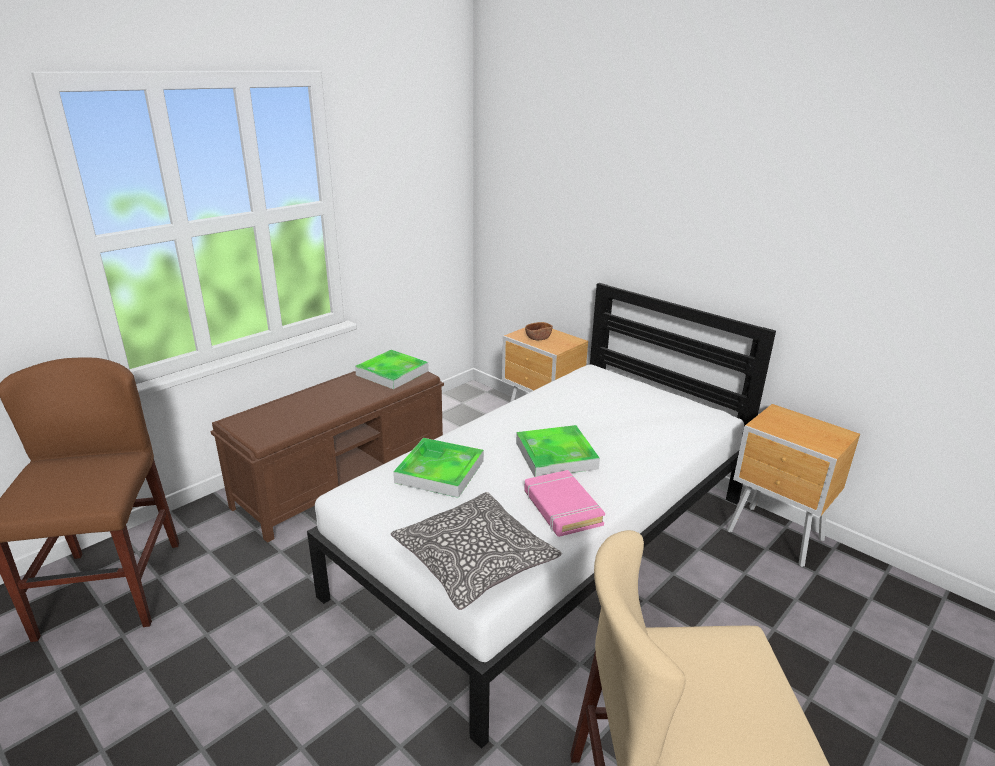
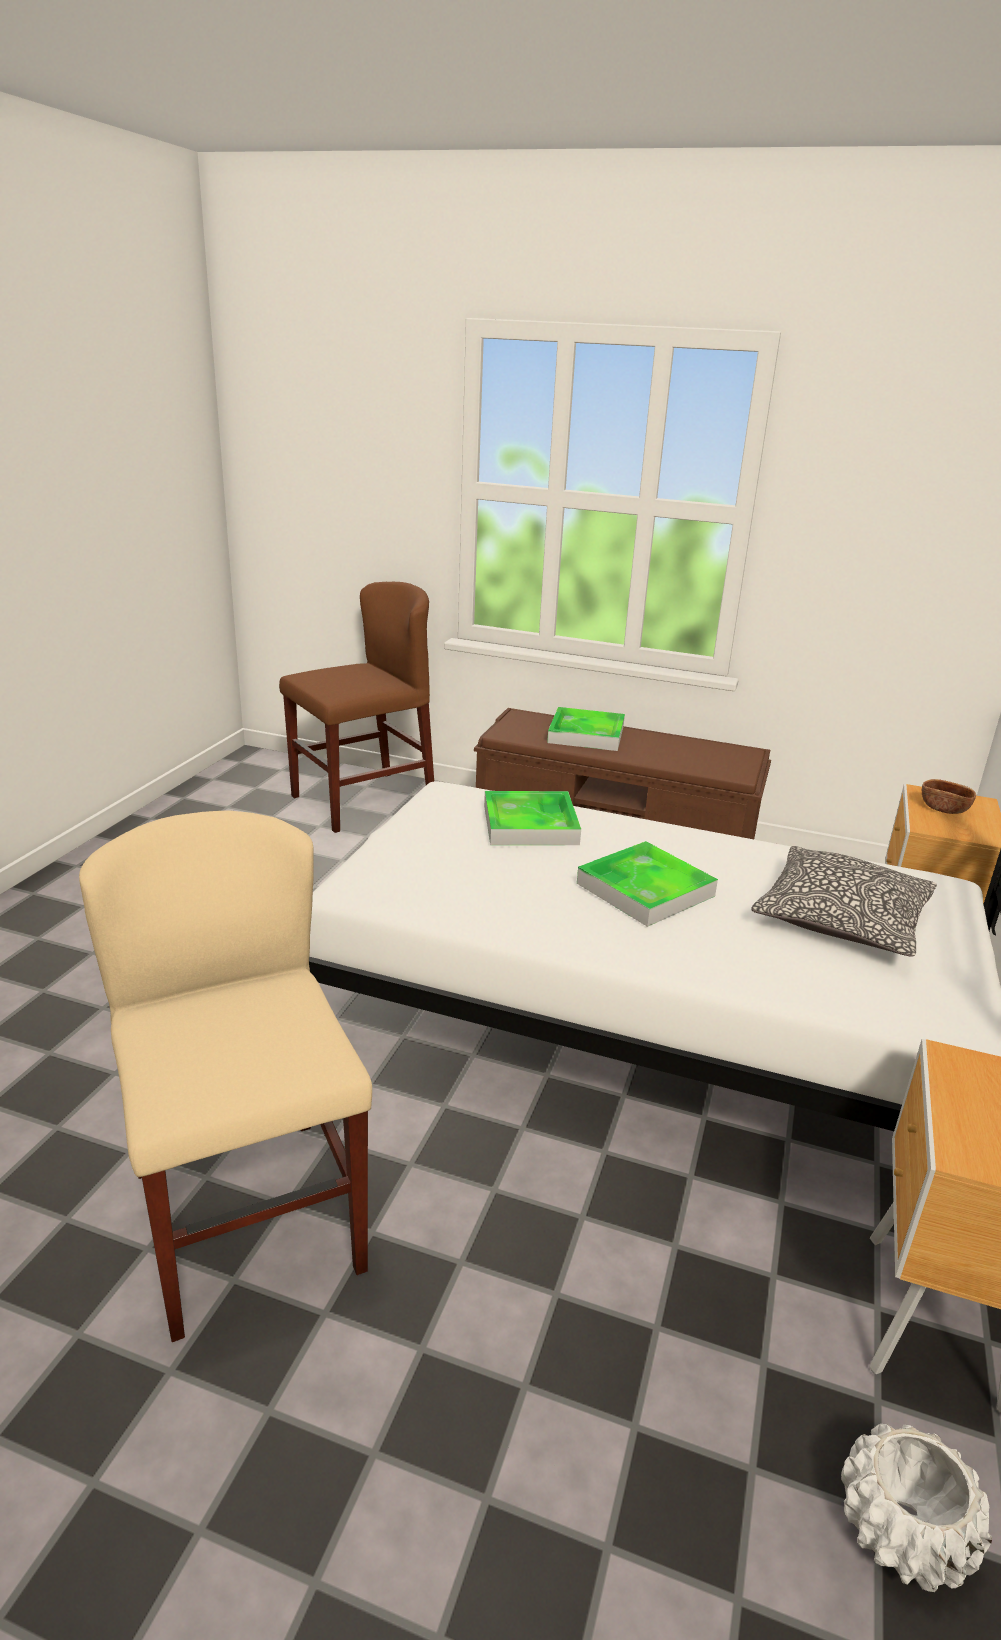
camera: 65 degrees right, 0 degrees up
tray [355,350,429,389] -> tray moved to [547,707,625,751]
pillow [391,492,562,610] -> pillow moved to [751,846,937,957]
pink book [524,470,605,537] -> none
none -> white planter [841,1424,992,1592]

